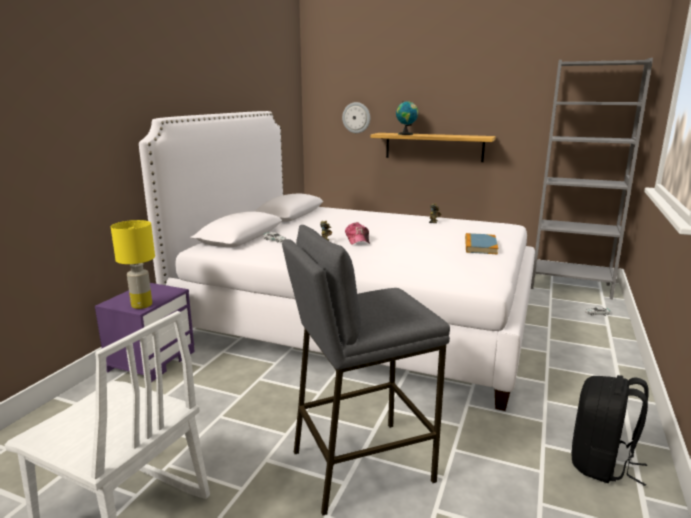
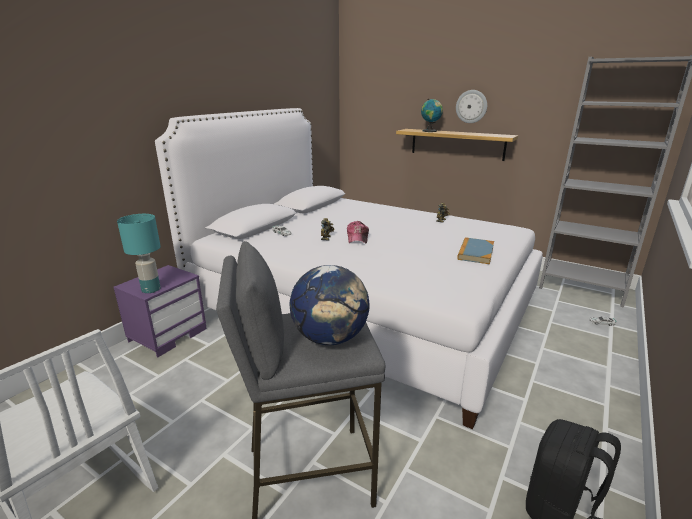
camera: 10 degrees right, 5 degrees up
yellow table lamp [110,220,155,309] -> turquoise table lamp [117,214,161,293]
wall clock [342,102,370,133] -> wall clock moved to [456,90,487,123]
none -> globe [290,265,370,345]

